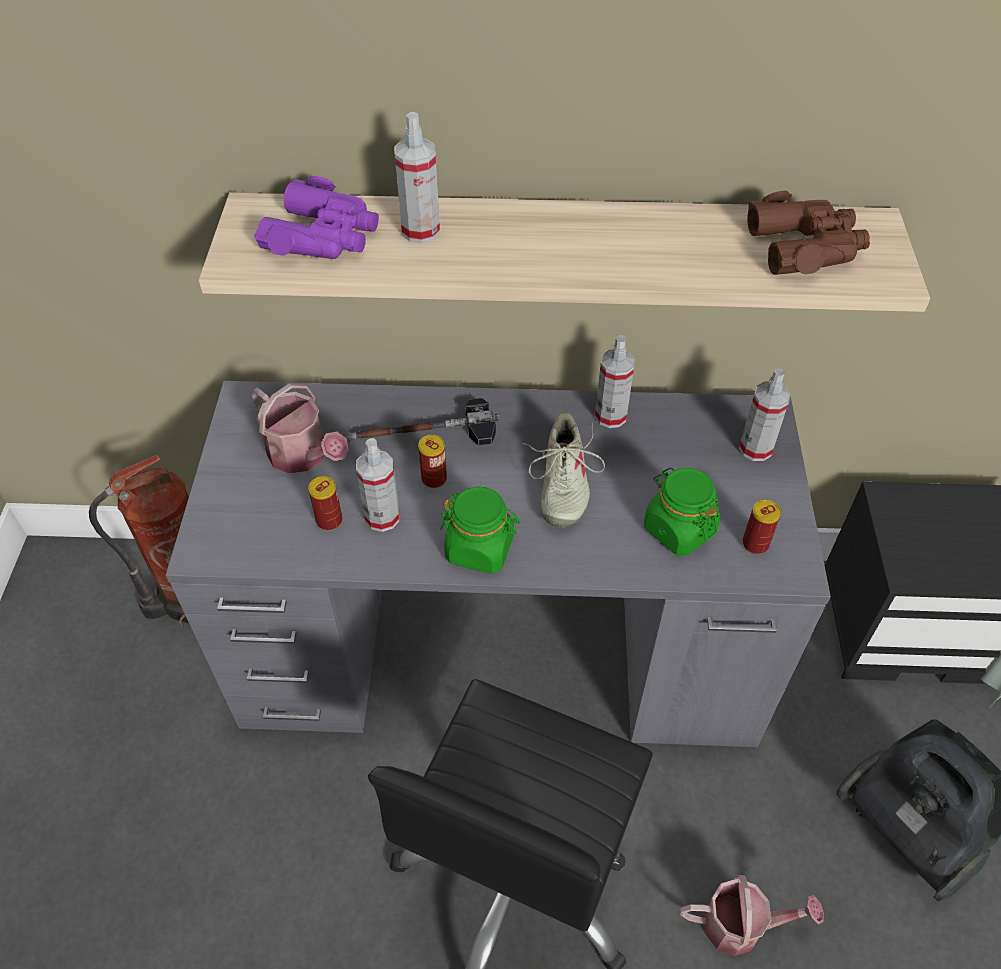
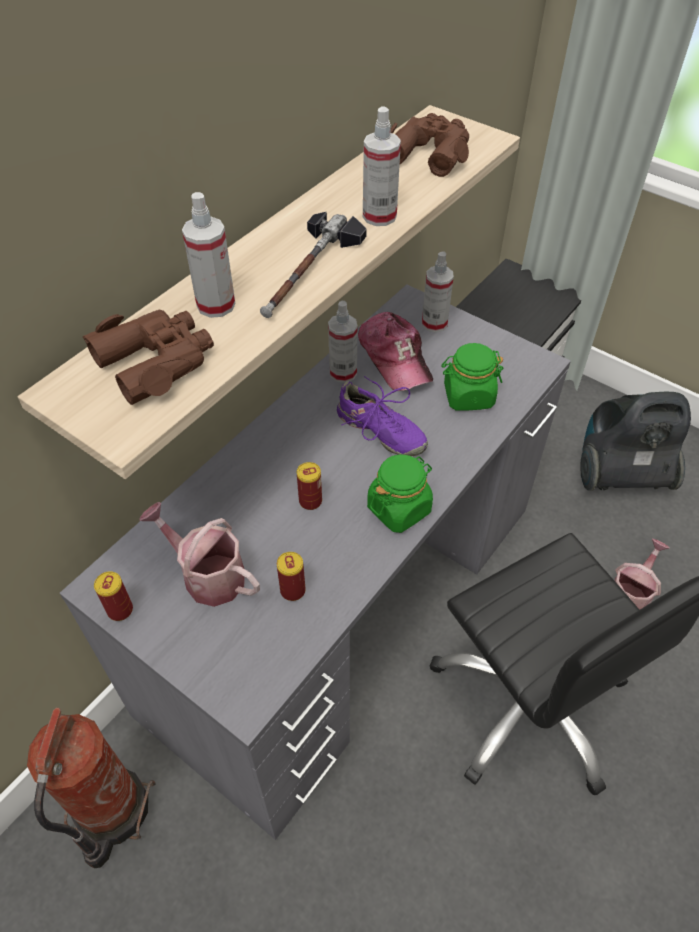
camera: 55 degrees left, 0 degrees up
watering can [251,383,349,474] -> watering can turned 135 degrees counterclockwise [139,502,260,607]
purple binoculars [254,176,379,259] -> brown binoculars [83,310,214,405]
hammer [345,398,499,445] -> hammer moved to [260,212,367,318]
spray bottle [356,438,400,532] -> spray bottle moved to [363,107,401,226]
beige shoe [522,412,605,528] -> purple shoe [337,376,428,456]
can [742,500,781,554] -> can moved to [94,571,133,621]
none -> cap [358,312,433,391]

